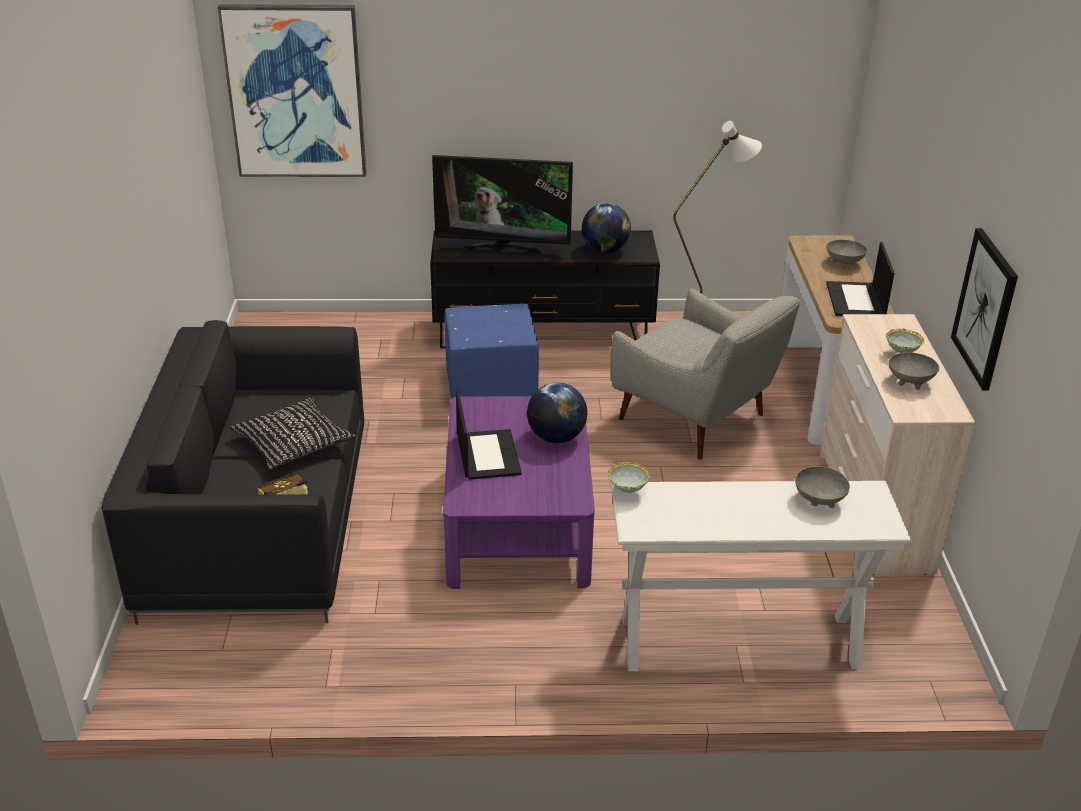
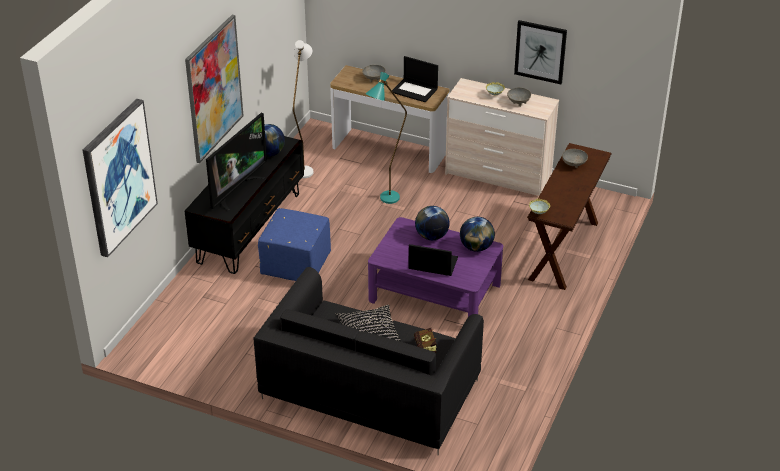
camera: 65 degrees left, 5 degrees up
grey armchair [610,288,800,460] -> turquoise floor lamp [365,72,407,204]
white console table [611,481,912,671] -> brown console table [527,143,612,290]
none -> picture [185,14,244,163]
none -> globe [460,217,495,252]

